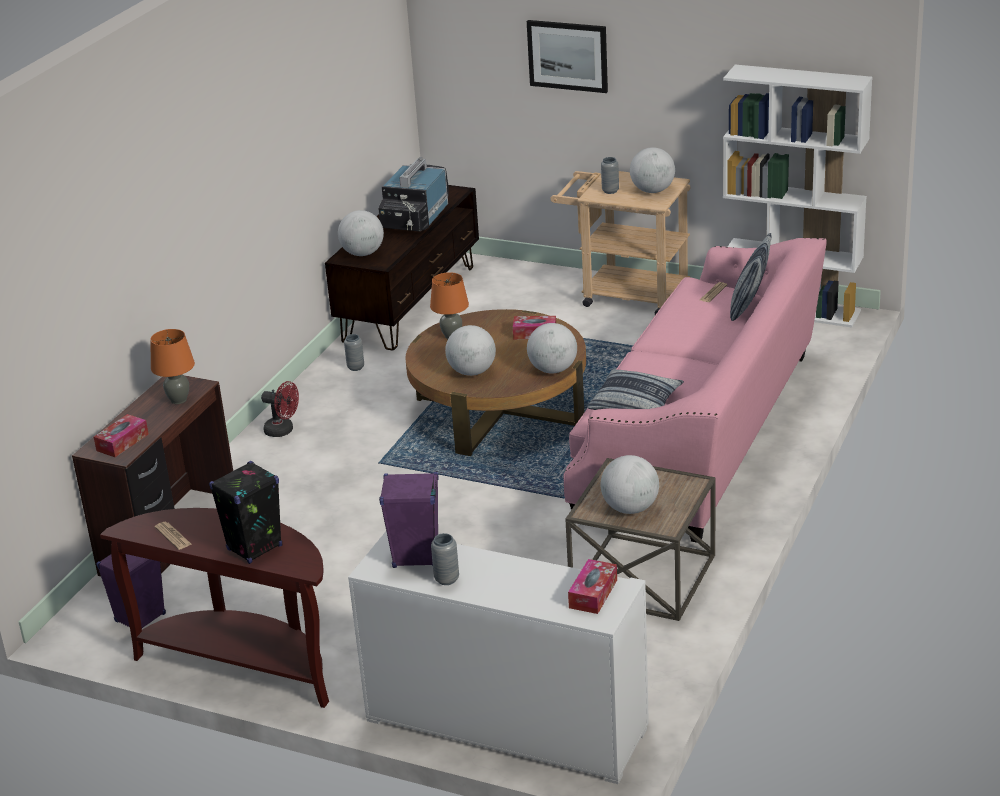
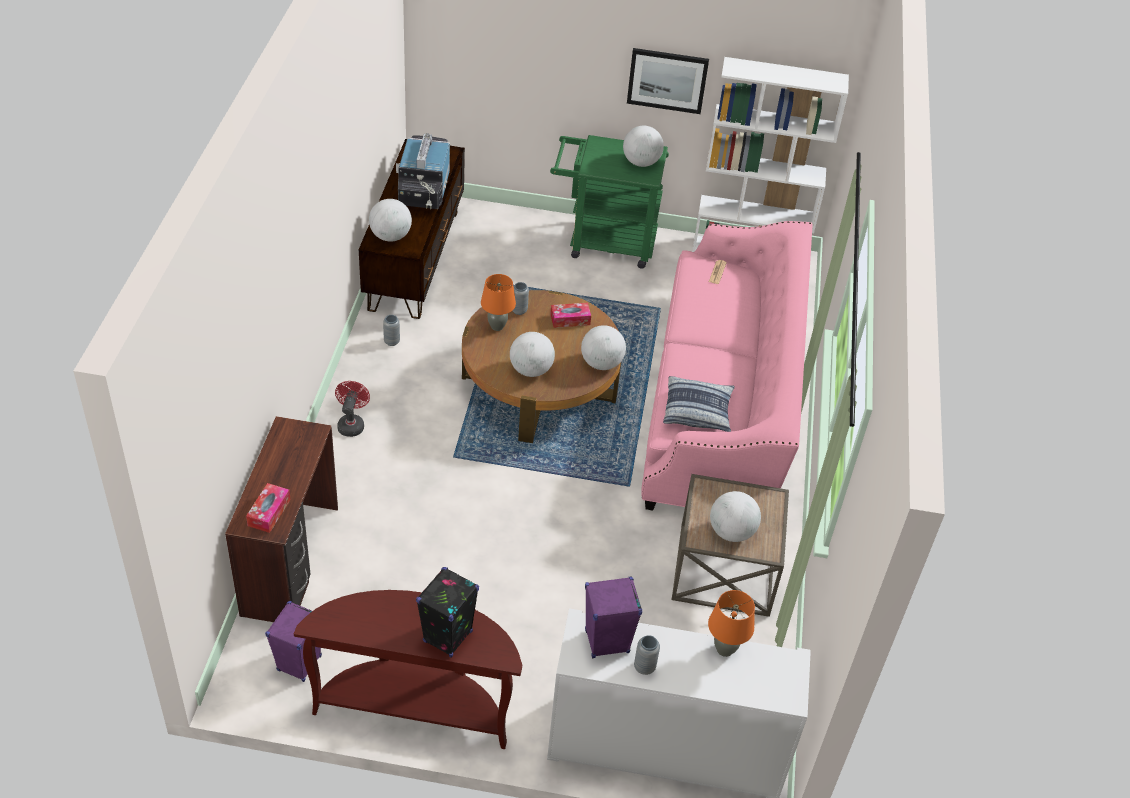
camera: 20 degrees left, 15 degrees up
orange table lamp [150,329,195,404] -> orange table lamp moved to [708,590,755,657]
newspaper [155,522,191,550] -> none
red fan [261,381,299,437] -> red fan turned 90 degrees counterclockwise [335,381,370,437]
picture [527,20,608,93] -> picture moved to [627,48,709,114]
beige cart [551,171,691,315] -> green cart [550,135,669,269]
tissue box [568,559,617,614] -> none
grey vase [601,157,619,194] -> grey vase moved to [512,282,529,315]
pillow [730,233,772,321] -> none

